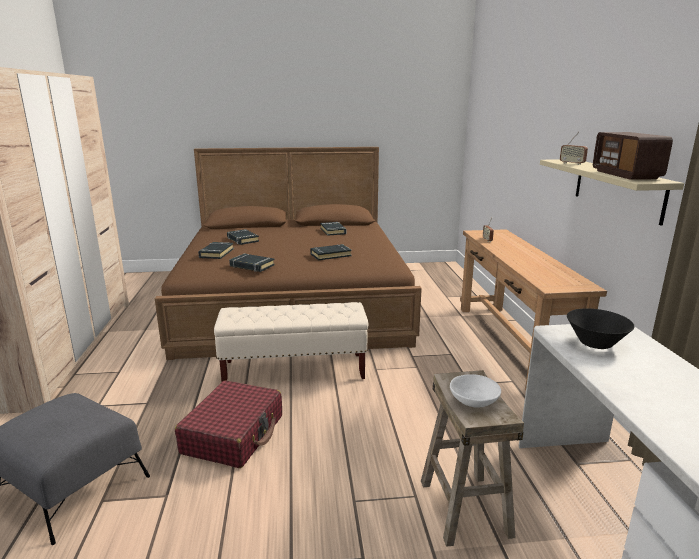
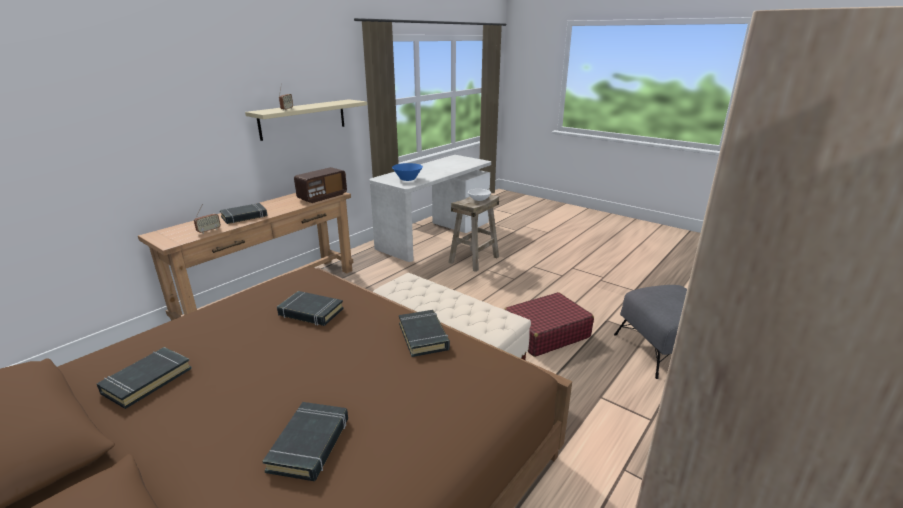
camera: 135 degrees left, 5 degrees up
black book [198,242,234,259] -> black book moved to [220,203,267,224]
black bowl [567,308,635,349] -> blue bowl [392,163,423,181]
radio [593,132,673,180] -> radio moved to [294,167,347,203]

